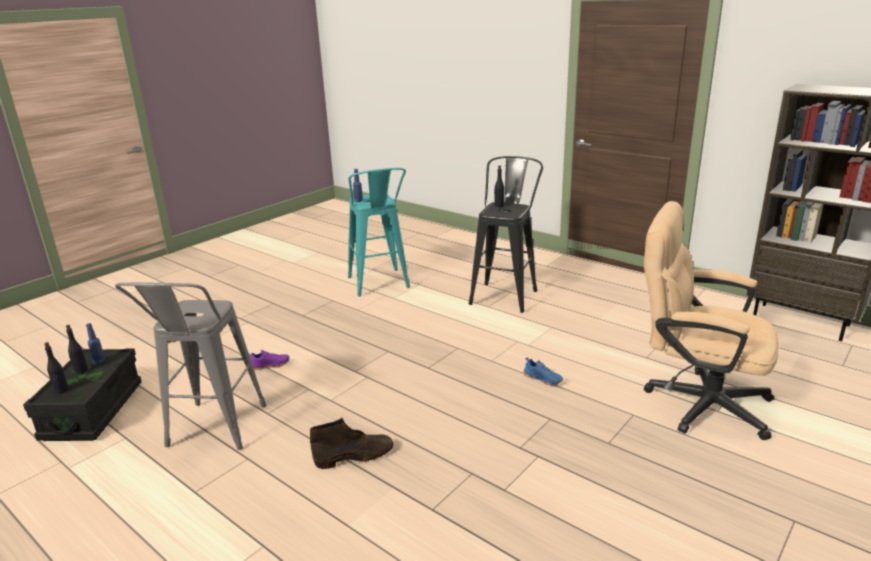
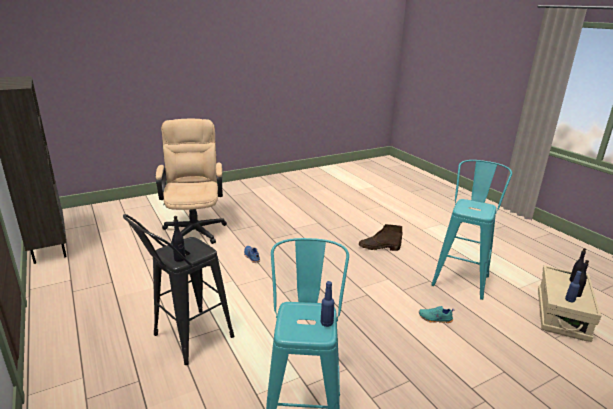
camera: 160 degrees left, 0 degrees up
black storage box [23,348,142,441] -> beige storage box [538,265,602,342]
grey stool [115,283,267,450] -> turquoise stool [431,160,512,300]
purple shoe [249,350,290,370] -> turquoise shoe [419,306,454,323]
beige office chair [644,201,779,440] -> beige office chair turned 150 degrees counterclockwise [156,119,227,244]

